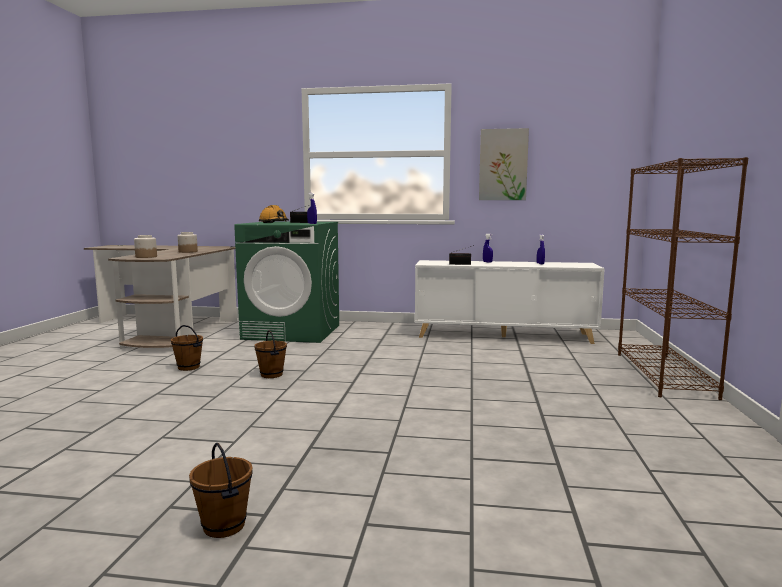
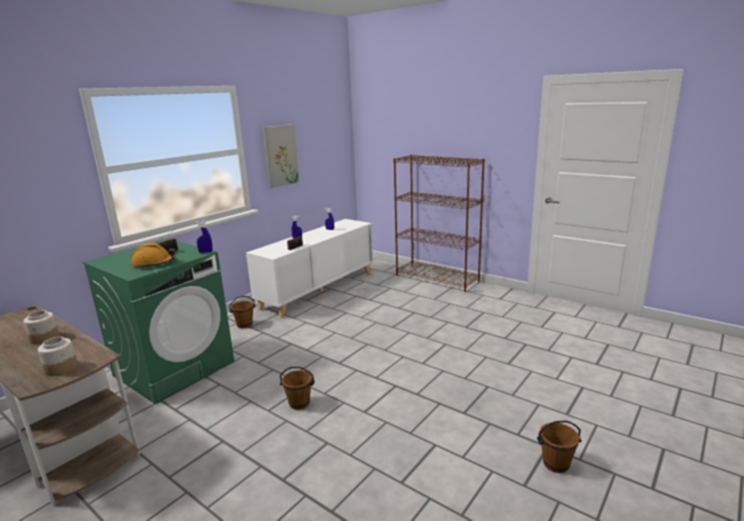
camera: 60 degrees left, 10 degrees up
brown bucket [171,325,203,371] -> brown bucket moved to [229,296,255,328]

